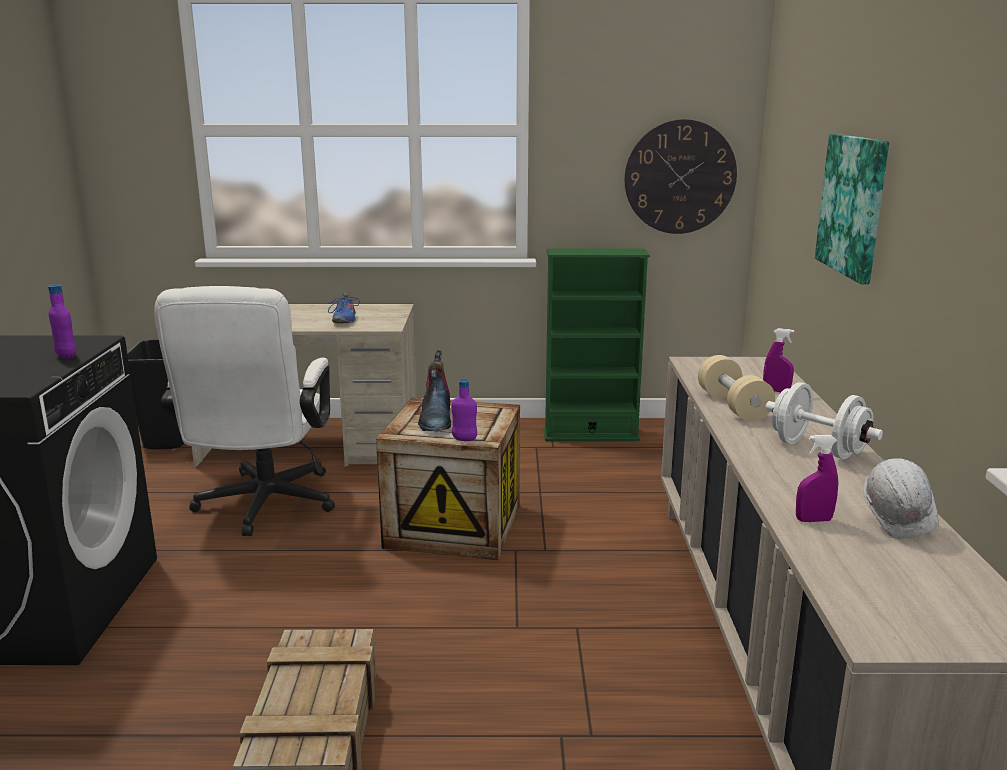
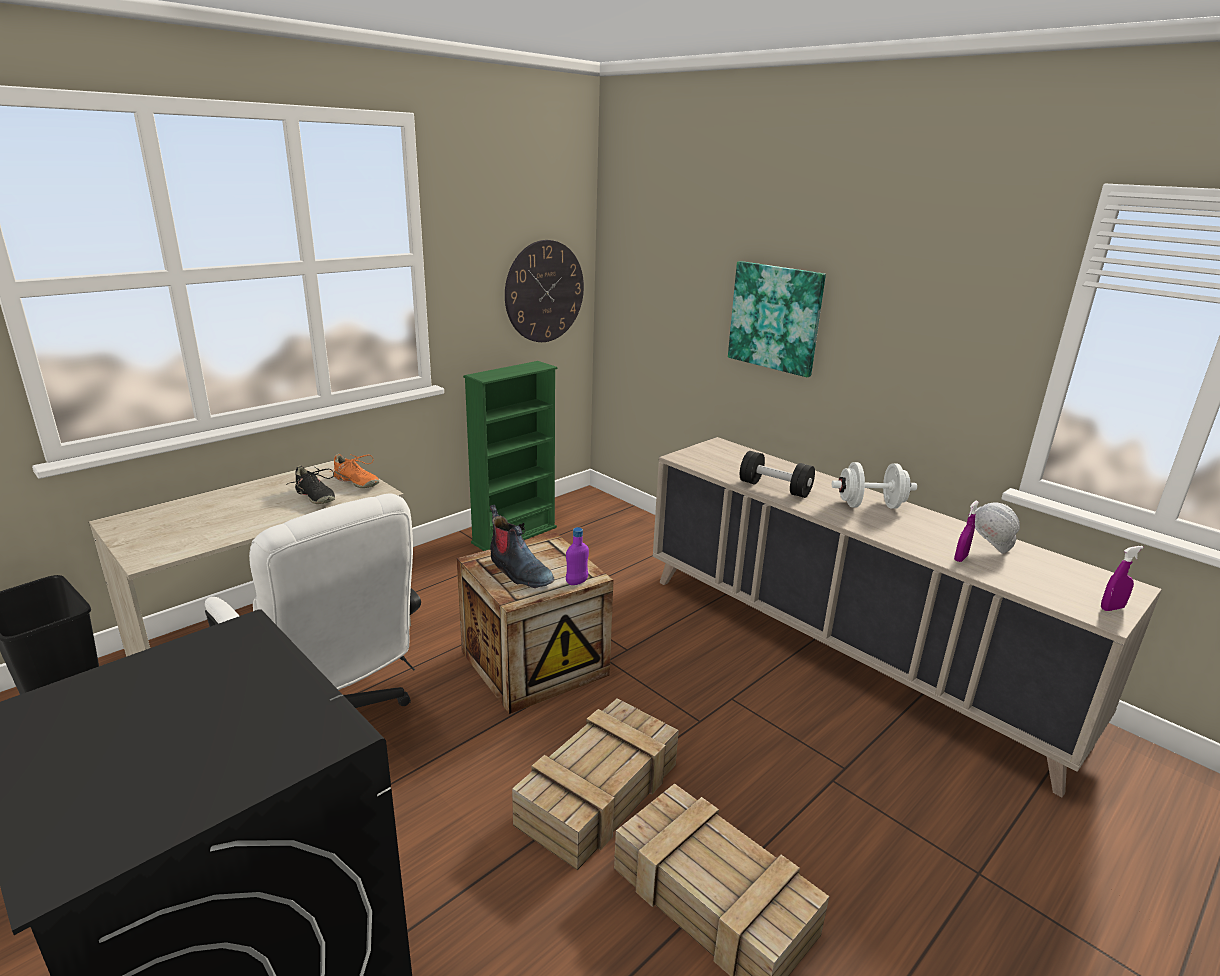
camera: 45 degrees left, 5 degrees up
purple bottle [48,284,76,359] -> none
blue shoe [327,293,360,323] -> black shoe [286,466,335,504]
beige dumbbell [698,355,775,422] -> black dumbbell [740,451,815,498]
purple spray bottle [763,328,794,392] -> purple spray bottle moved to [1101,546,1144,611]
none -> orange shoe [330,454,379,488]
none -> crate [512,698,679,870]

